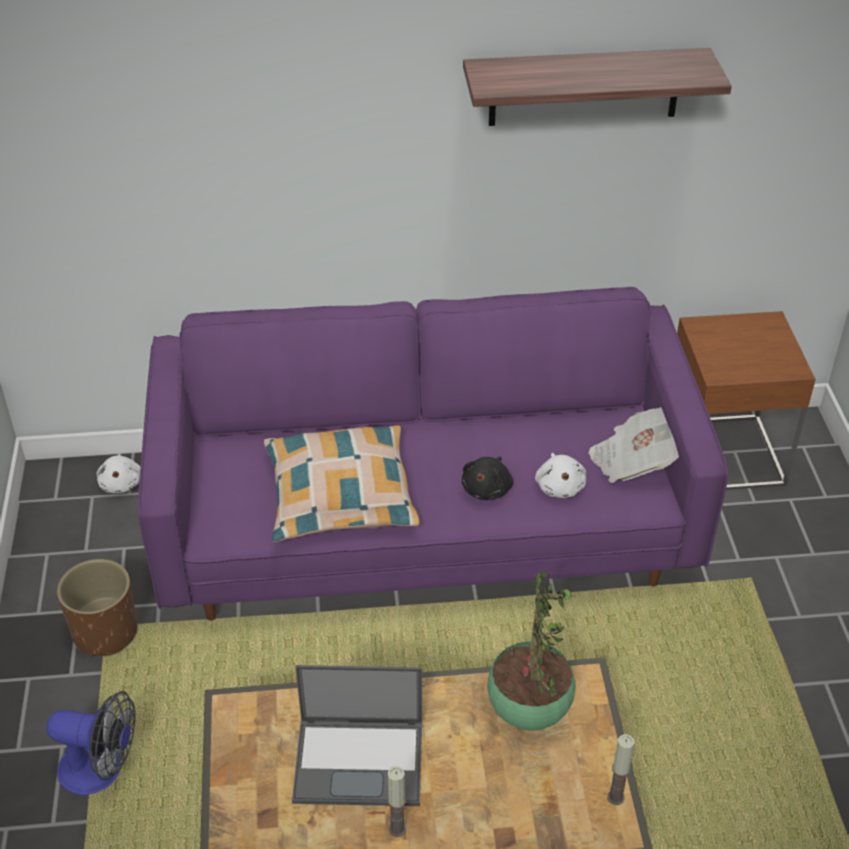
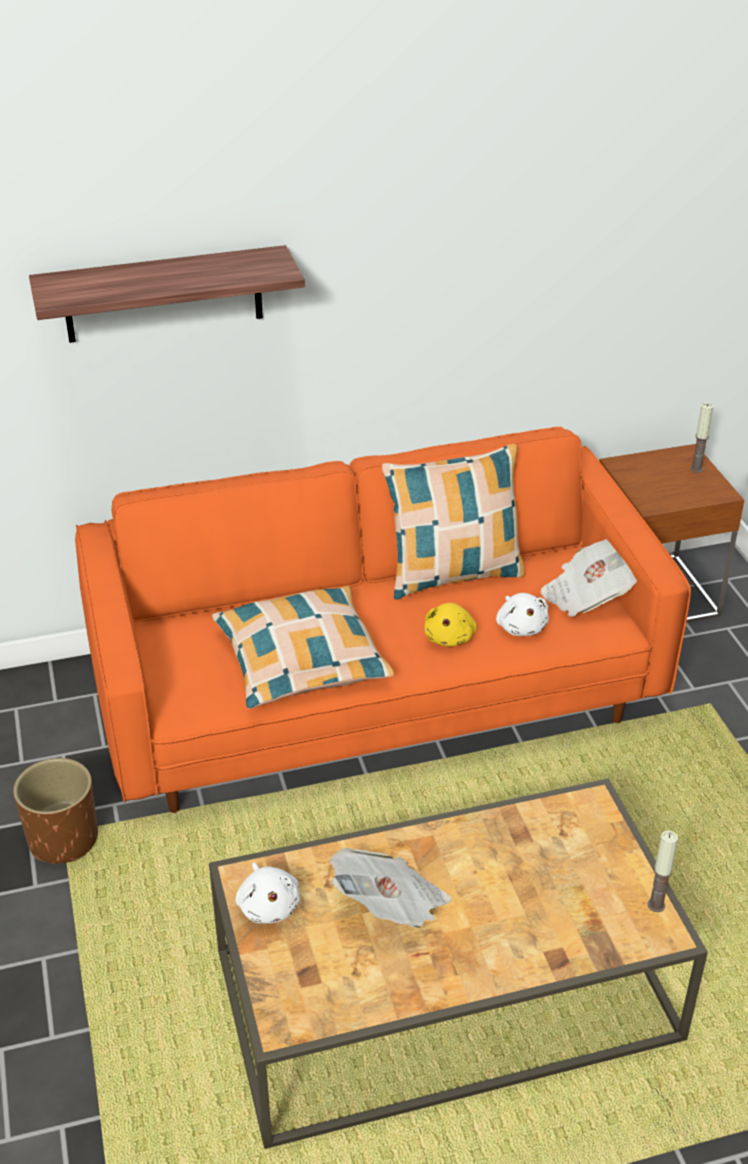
camera: 10 degrees left, 5 degrees down
fan [46,691,136,796] -> none
white plush toy [96,454,141,493] -> white plush toy moved to [236,862,300,924]
purple sofa [138,287,728,621] -> orange sofa [75,427,691,813]
laptop [292,665,422,806] -> newspaper [330,848,451,928]
candle [387,766,406,837] -> candle moved to [690,403,714,473]
black plush toy [462,457,513,500] -> yellow plush toy [424,603,477,646]
shelf [463,48,732,126] -> shelf moved to [29,245,305,343]
potted plant [487,572,576,731] -> none
none -> pillow [382,444,525,600]

